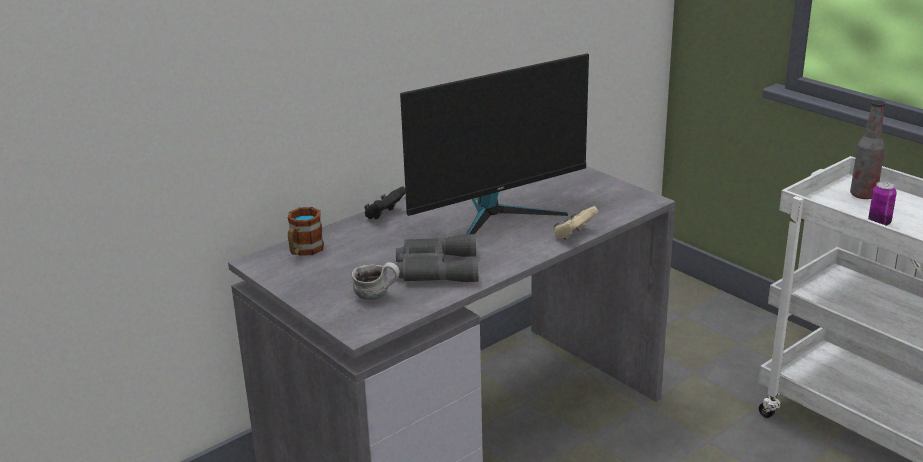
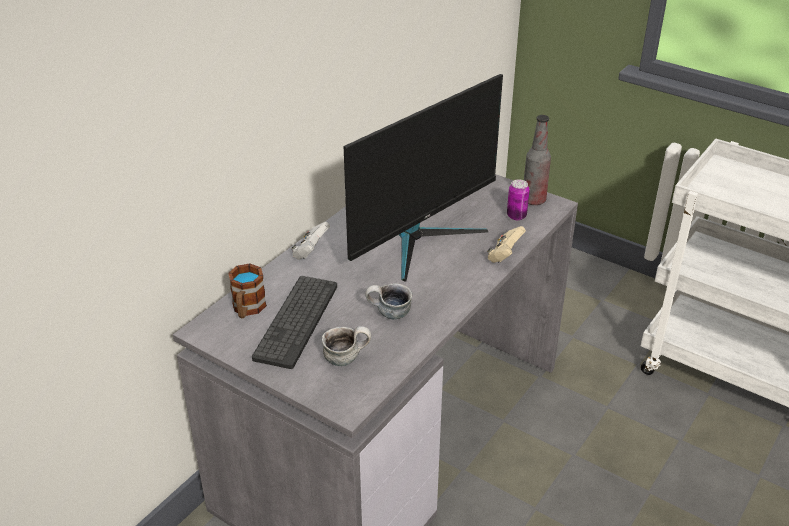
camera: 15 degrees left, 10 degrees up
black game controller [364,186,406,219] -> white game controller [291,222,330,260]
grey binoculars [396,234,478,282] -> mug [365,283,412,319]
bottle [850,100,885,199] -> bottle moved to [524,115,551,205]
can [868,181,897,226] -> can moved to [507,179,530,220]
none -> keyboard [252,276,337,369]

